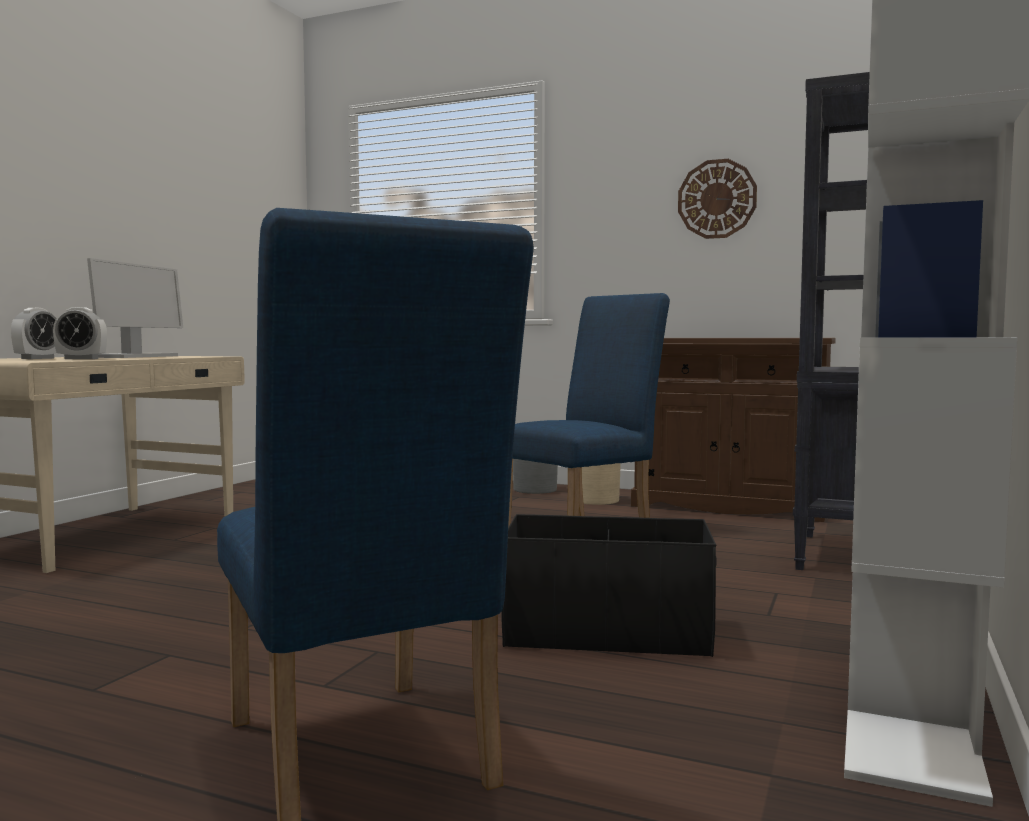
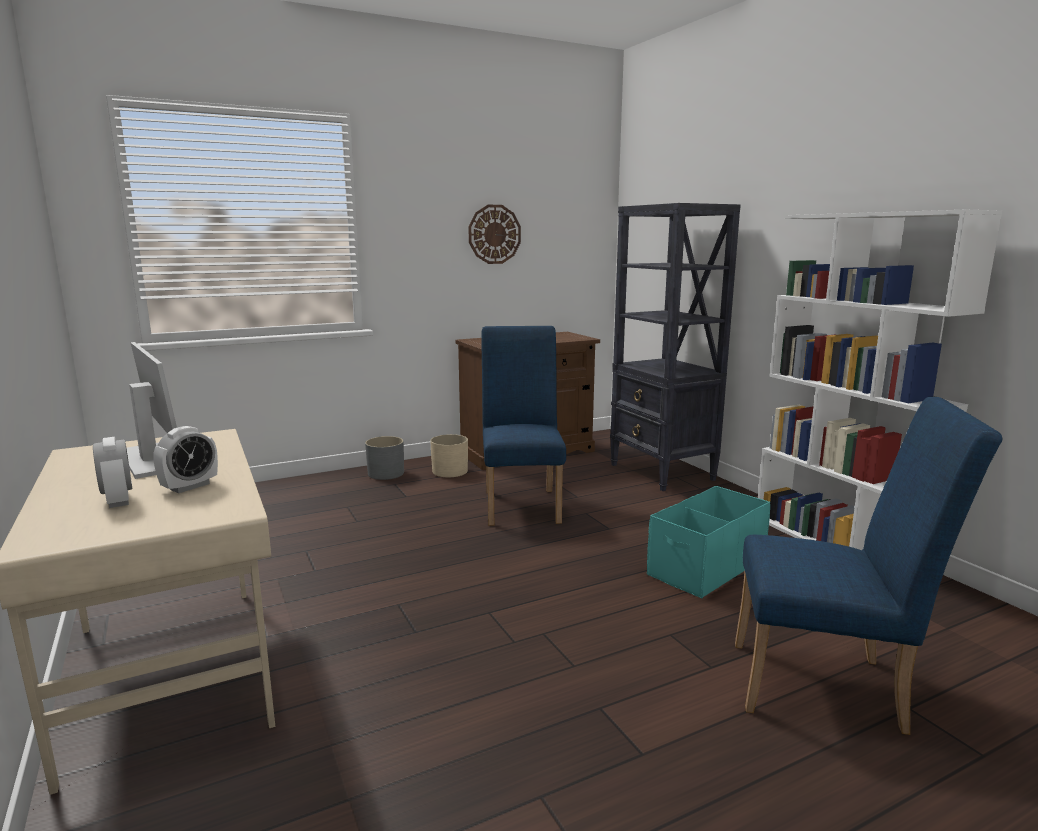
camera: 50 degrees left, 10 degrees up
black storage box [502,514,717,657] -> turquoise storage box [647,486,770,598]

